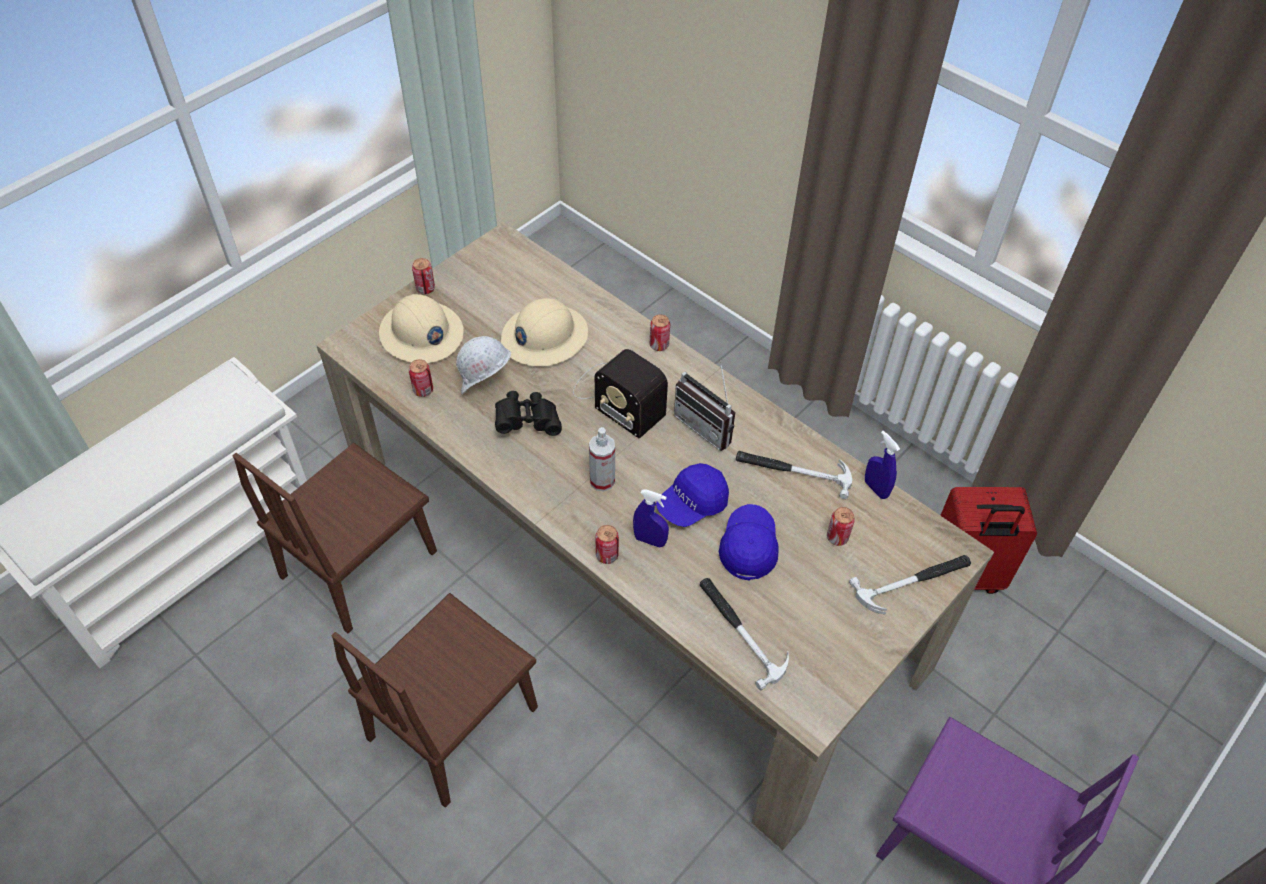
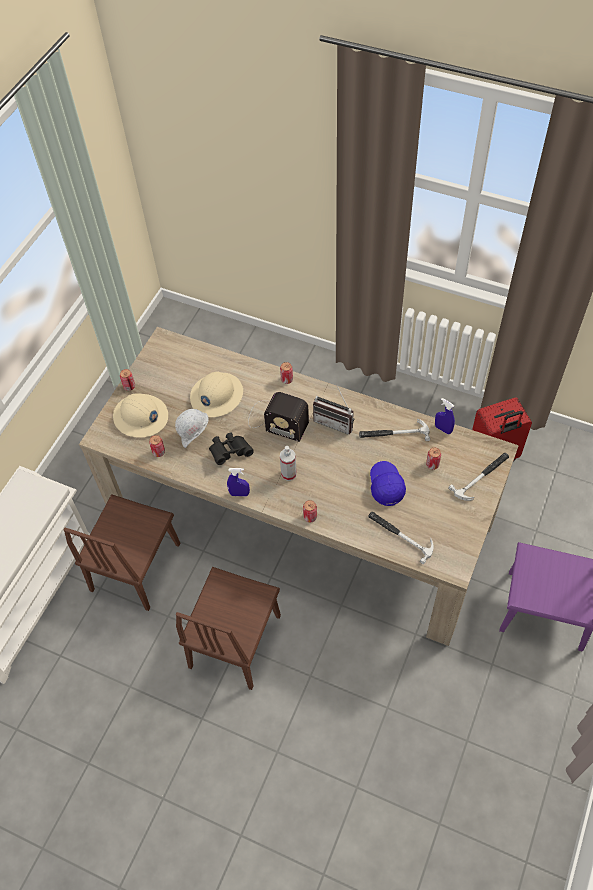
camera: 15 degrees left, 5 degrees up
blue spray bottle [633,489,669,547] -> blue spray bottle moved to [227,468,250,496]
blue cap [656,463,729,527] -> none

